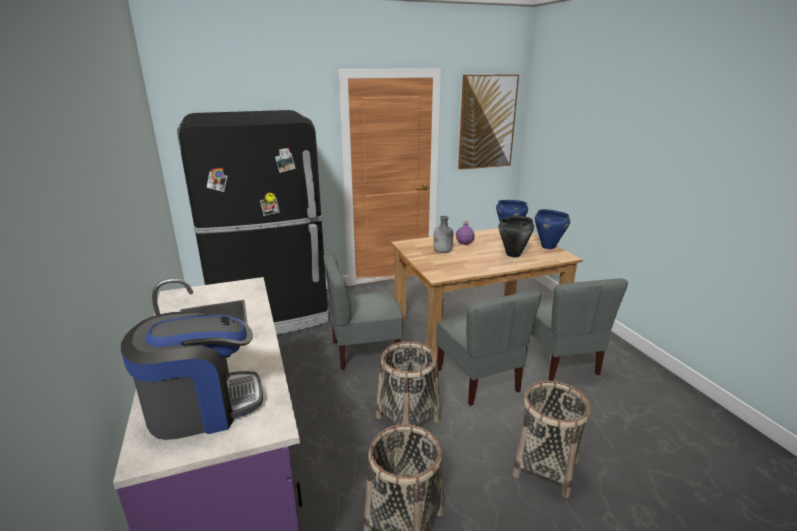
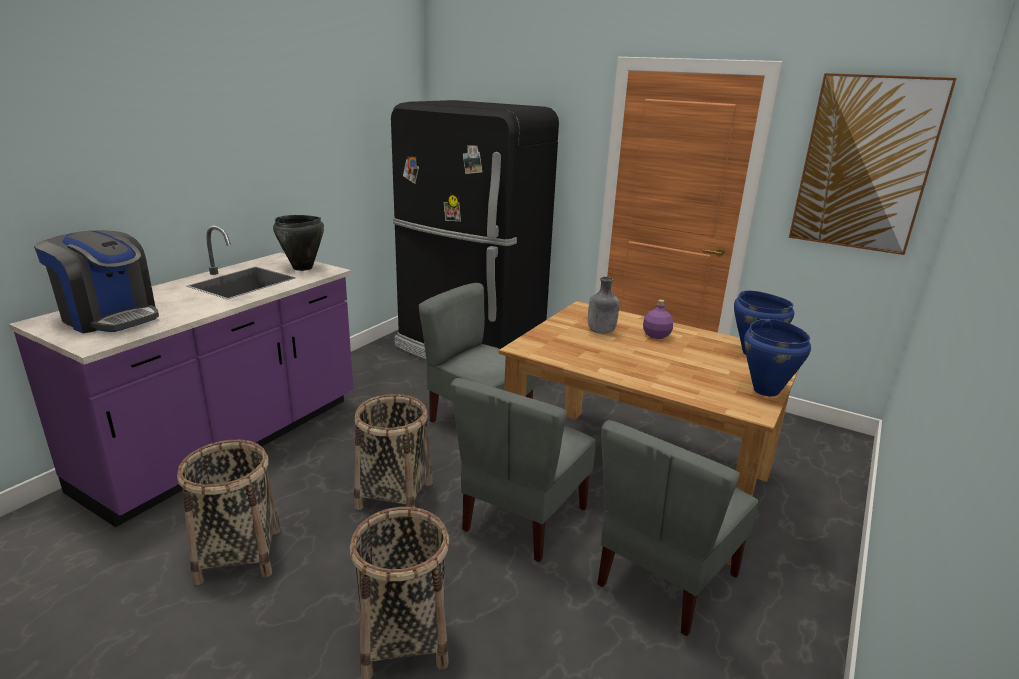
camera: 50 degrees right, 0 degrees up
black cooking pot [499,216,534,257] -> black cooking pot moved to [273,215,324,271]

